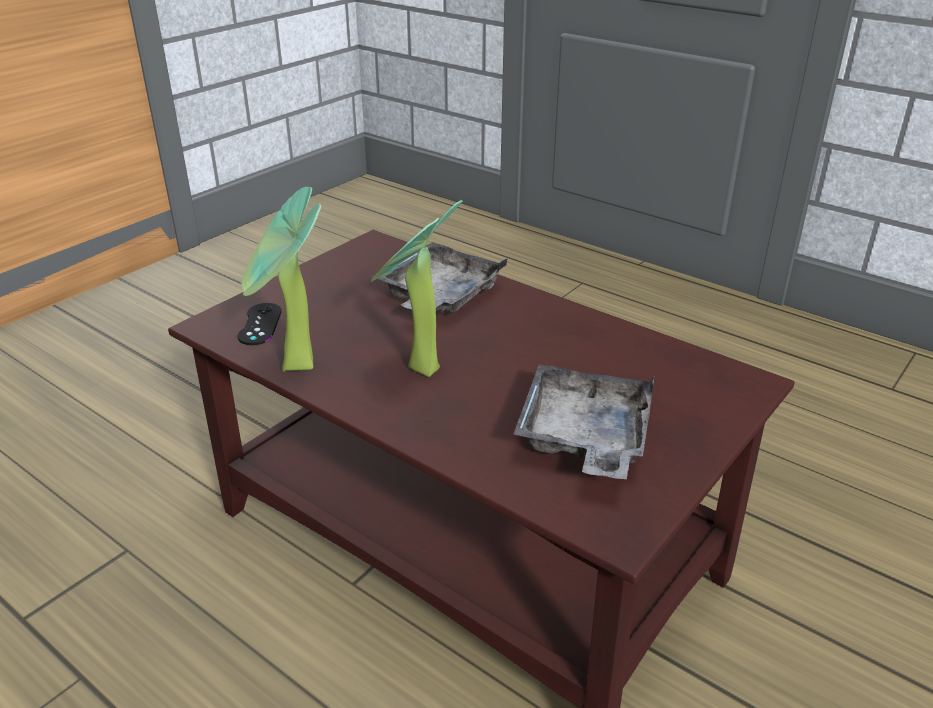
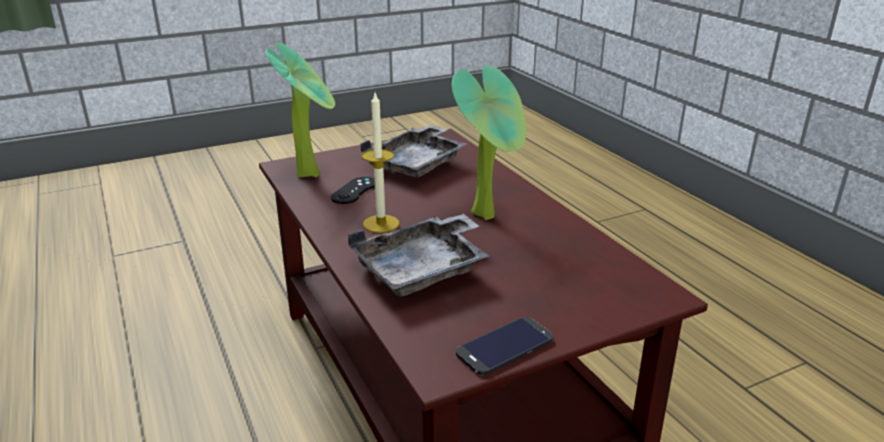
camera: 155 degrees left, 5 degrees down
black game controller [238,303,282,345] -> black game controller moved to [331,177,375,204]
potted plant [242,187,321,372] -> potted plant moved to [265,42,335,178]
none -> candle [362,93,400,233]
none -> phone [456,317,553,376]

